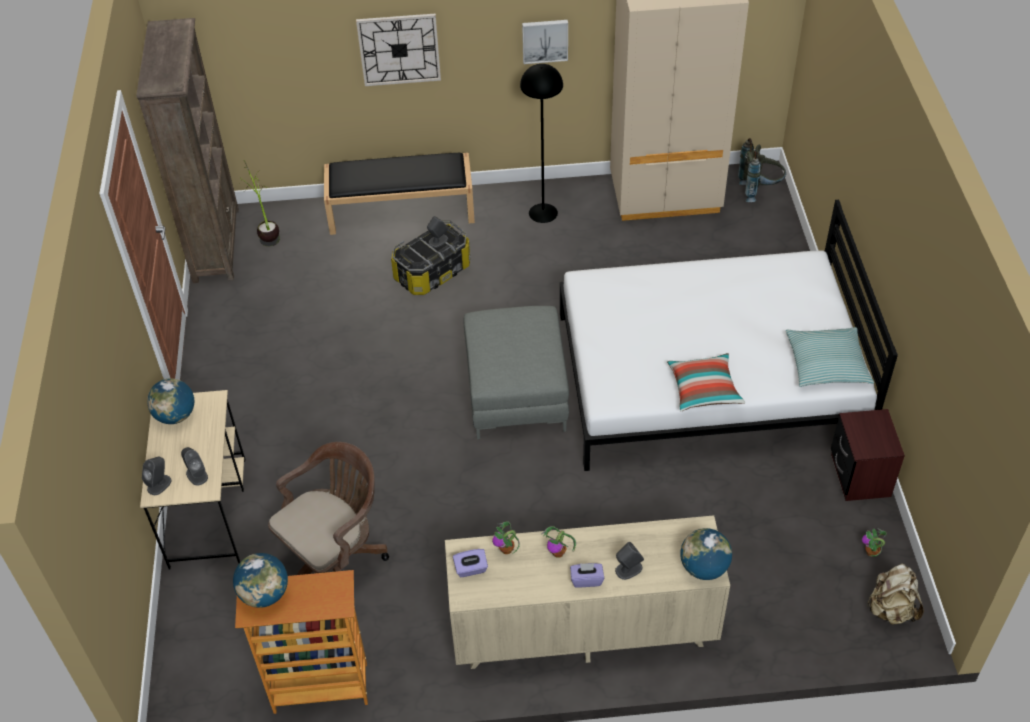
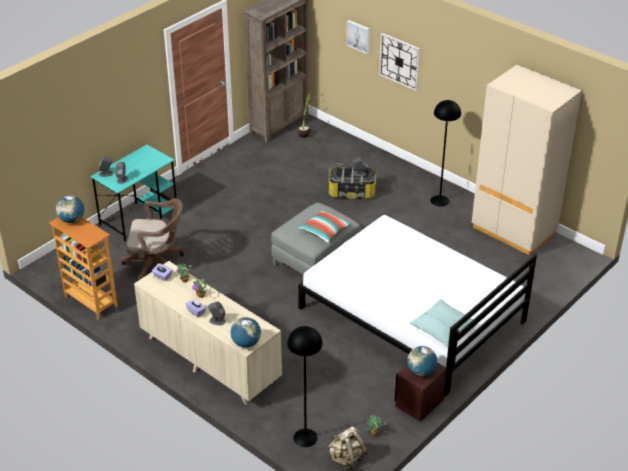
camera: 45 degrees right, 10 degrees down
beige desk [140,390,245,570] -> turquoise desk [90,145,177,241]
globe [147,378,194,424] -> globe moved to [407,346,437,376]
black bench [324,153,475,235] -> none
picture [522,20,568,64] -> picture moved to [346,20,370,54]
pillow [667,353,745,411] -> pillow moved to [298,210,352,243]
grey backpack [738,138,786,202] -> none
none -> black floor lamp [287,326,323,447]

